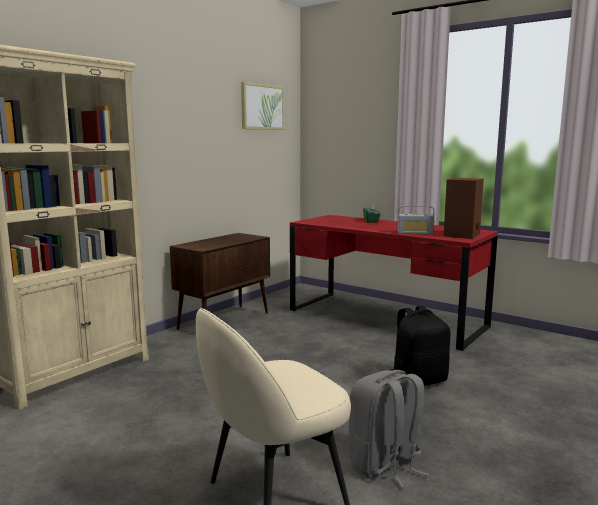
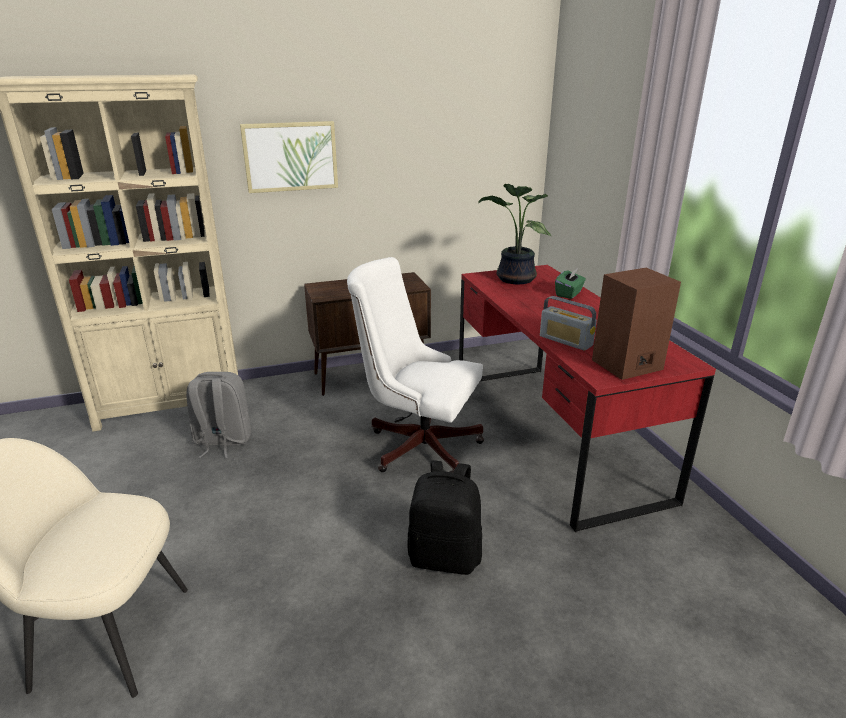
camera: 35 degrees right, 15 degrees up
picture [241,82,284,130] -> picture moved to [240,121,338,193]
grey backpack [348,370,429,488] -> grey backpack moved to [186,372,251,458]
none -> white office chair [347,257,484,473]
none -> potted plant [478,184,551,284]

